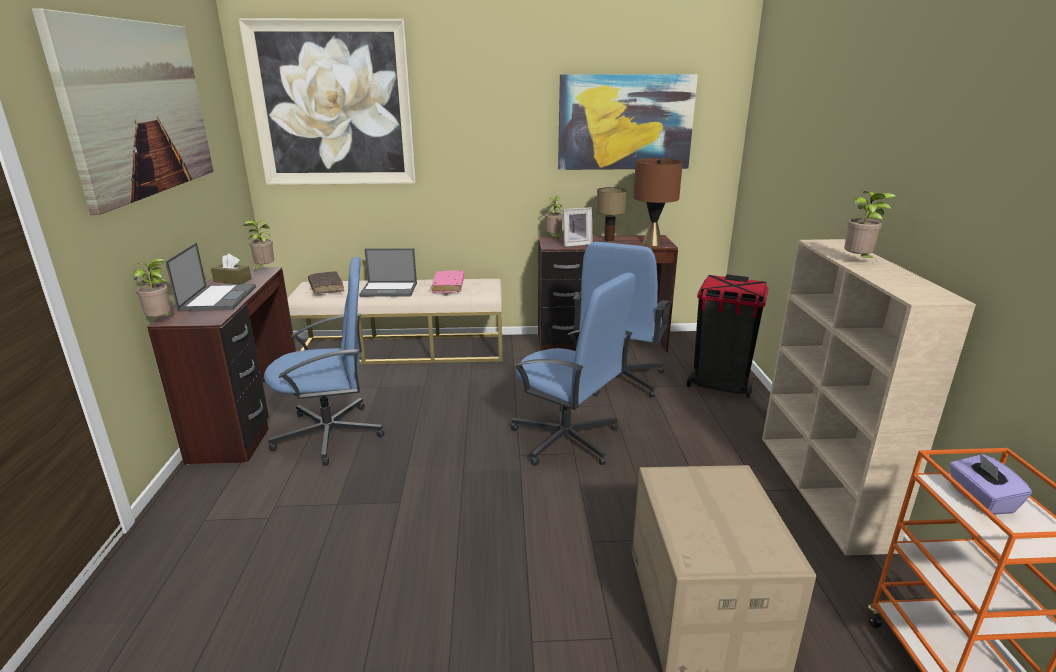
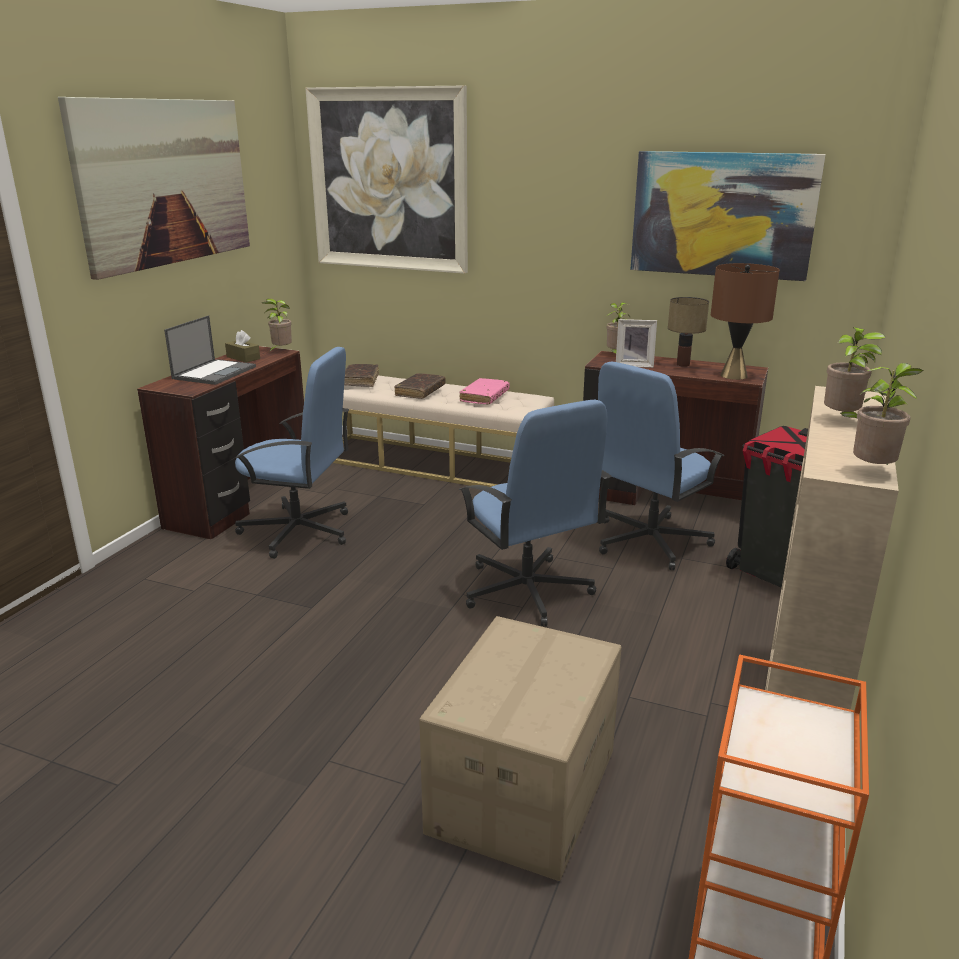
camera: 25 degrees right, 0 degrees up
potted plant [133,258,176,317] -> potted plant moved to [853,363,924,465]
laptop [359,248,417,297] -> brown book [394,373,446,399]
purple tissue box [949,452,1032,515] -> none

